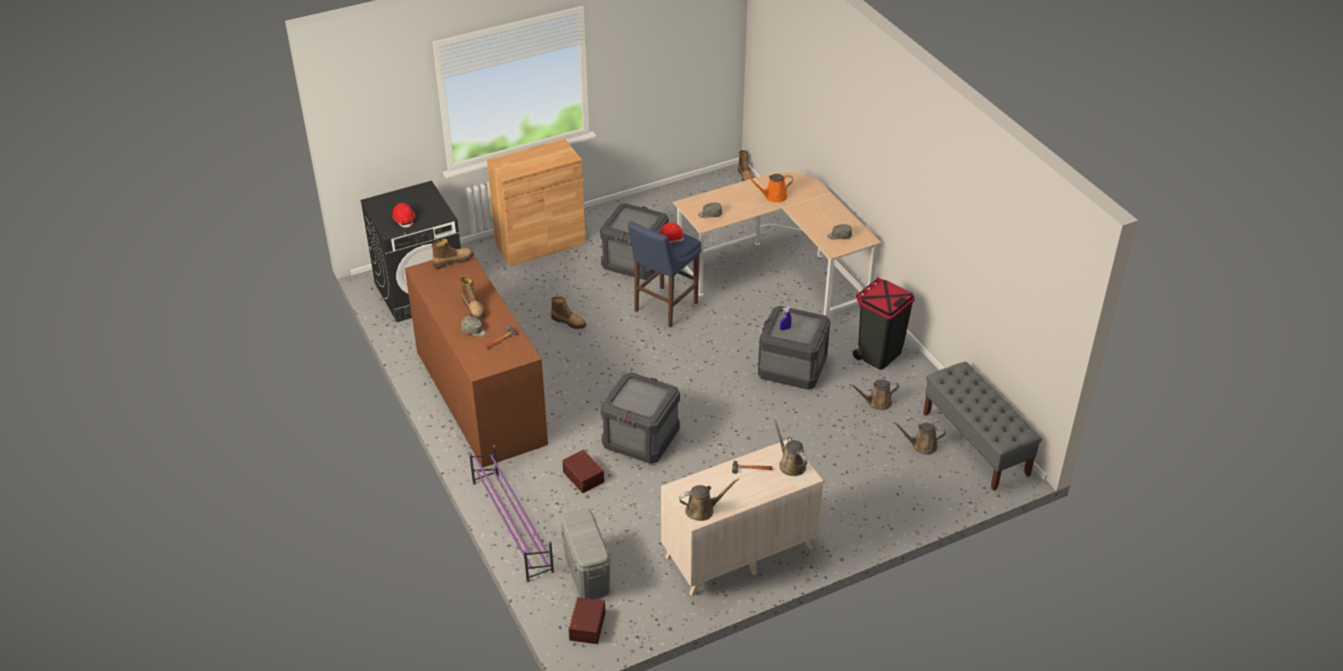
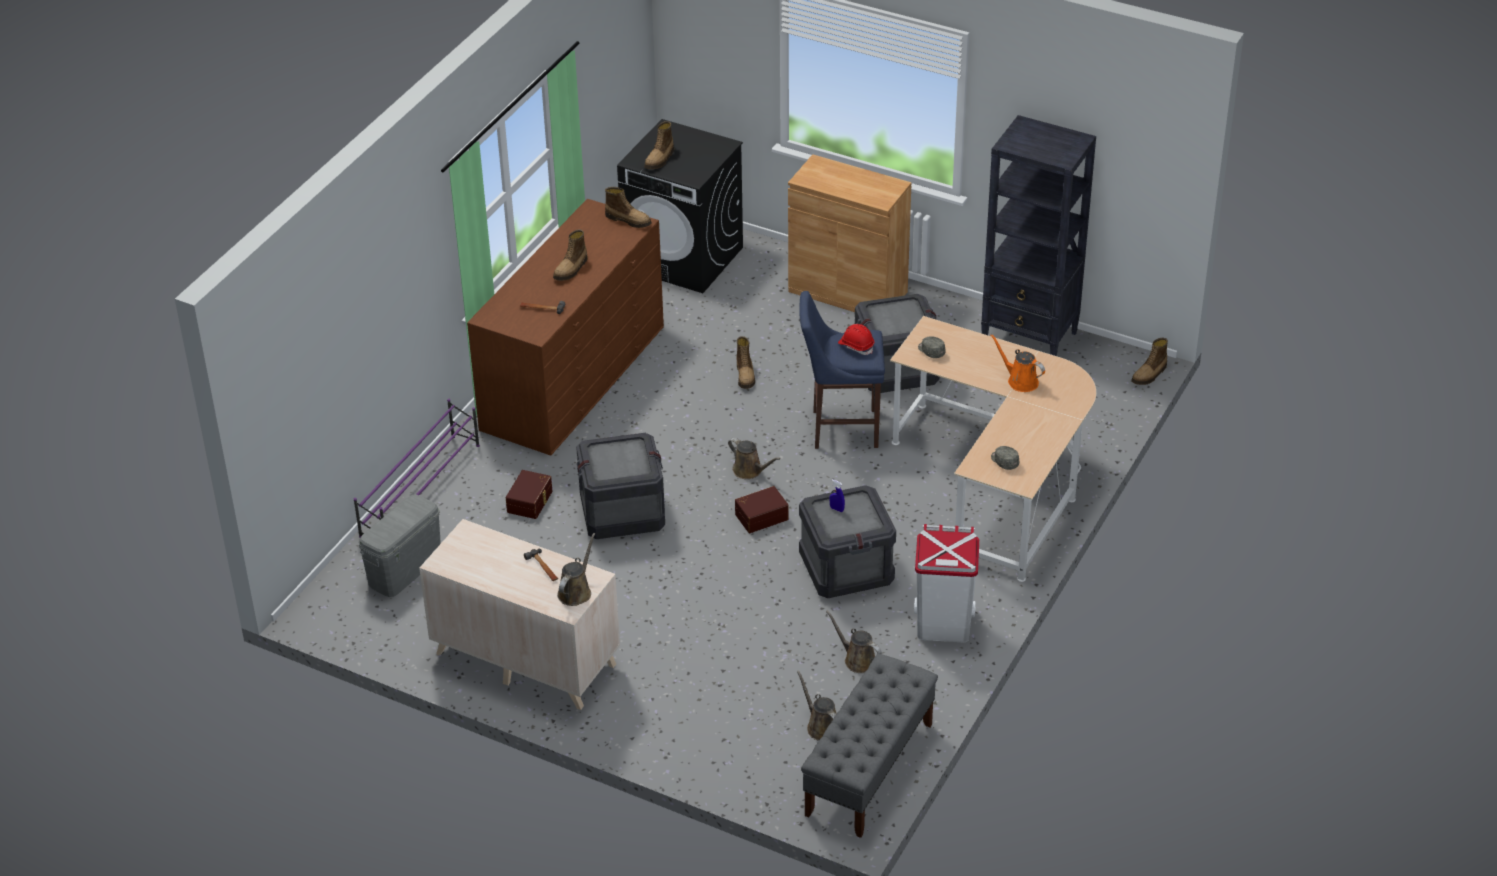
camera: 55 degrees right, 0 degrees up
red hard hat [392,203,415,228] -> boot [644,121,674,169]
grey cap [461,316,487,337] -> none
brown storage box [568,597,606,644] -> brown storage box moved to [735,486,788,533]
brown watering can [679,478,739,521] -> brown watering can moved to [728,438,780,479]
black trash can [853,277,915,370] -> white trash can [914,524,979,642]
none -> black bookcase [981,115,1096,356]

